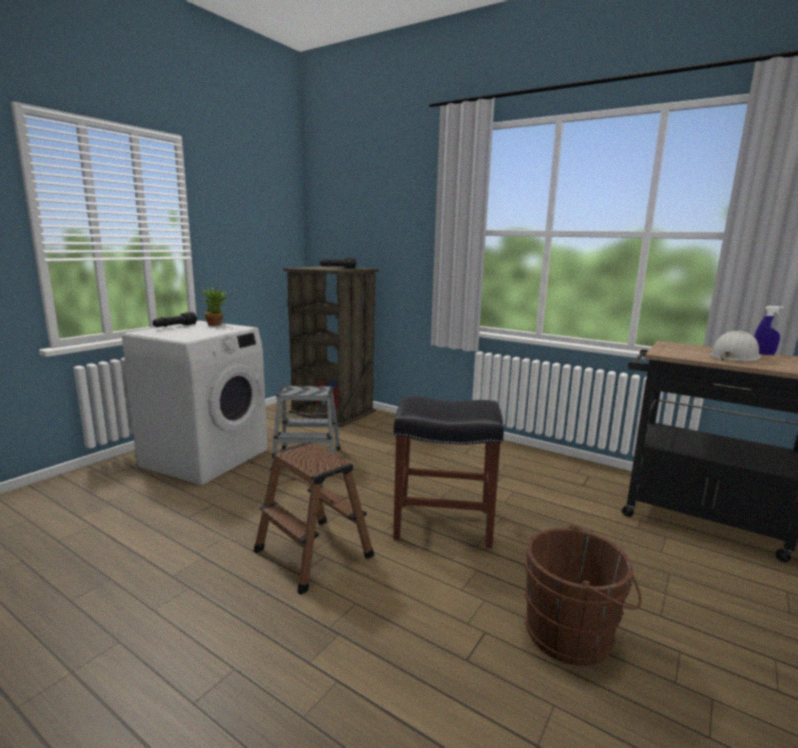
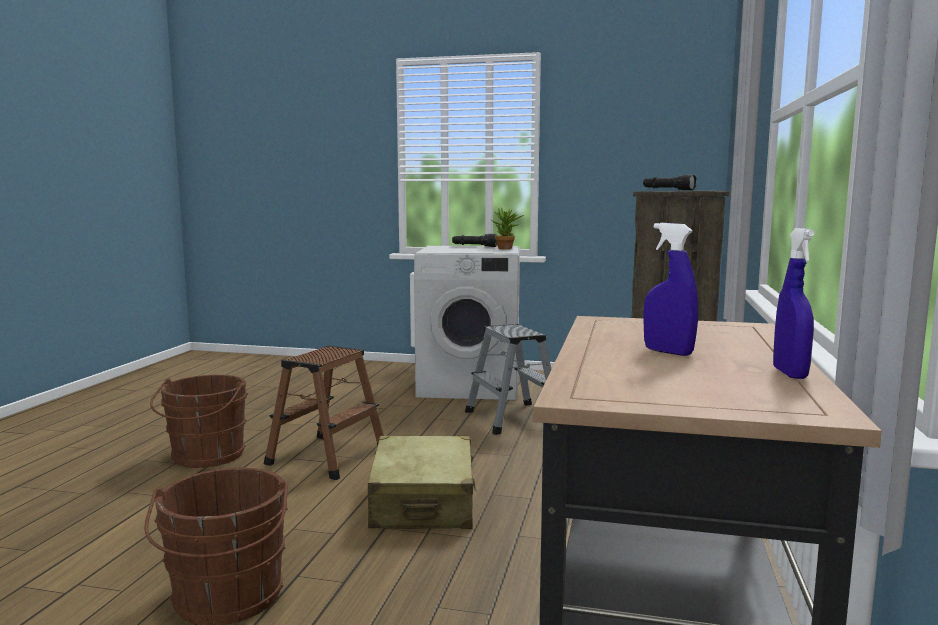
camera: 70 degrees right, 5 degrees down
black stool [393,396,504,548] -> beige suitcase [368,436,477,529]
white hard hat [709,331,761,361] -> blue spray bottle [643,223,698,356]
none -> brown bucket [150,375,248,468]

